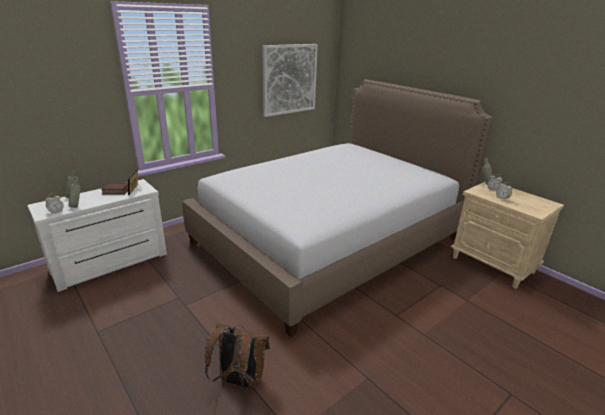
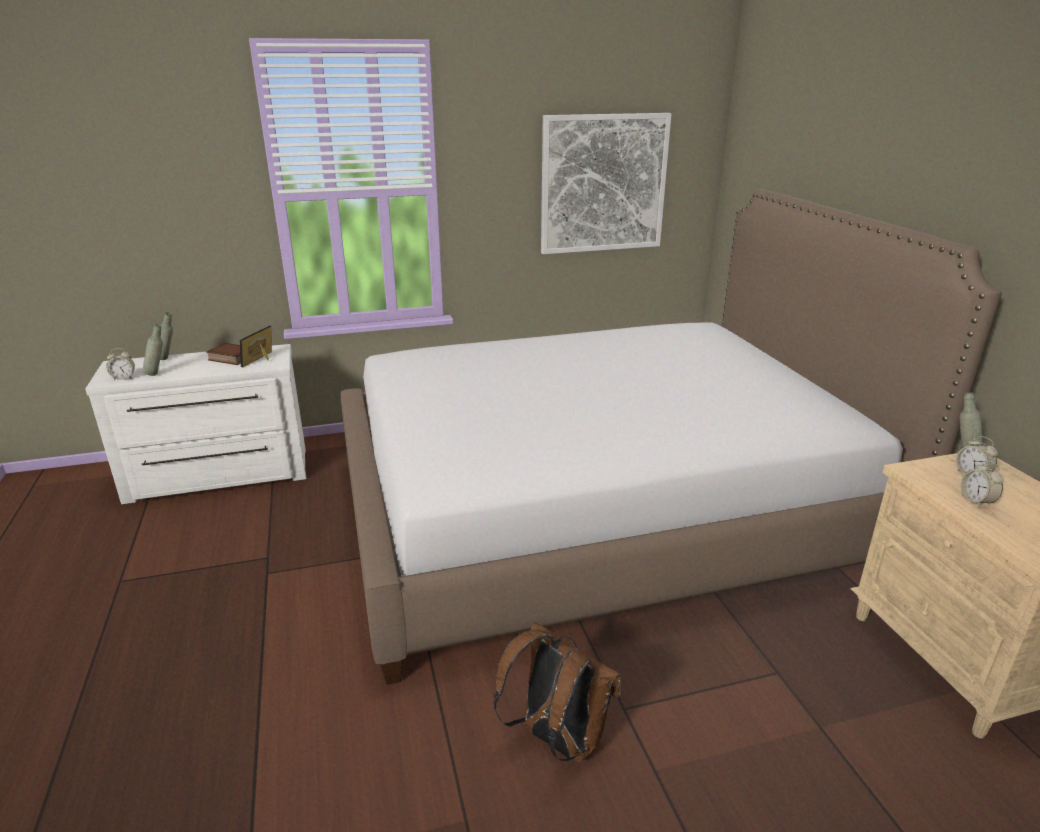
camera: 25 degrees right, 0 degrees up
brown backpack [205,323,270,389] -> brown backpack moved to [494,622,621,763]

